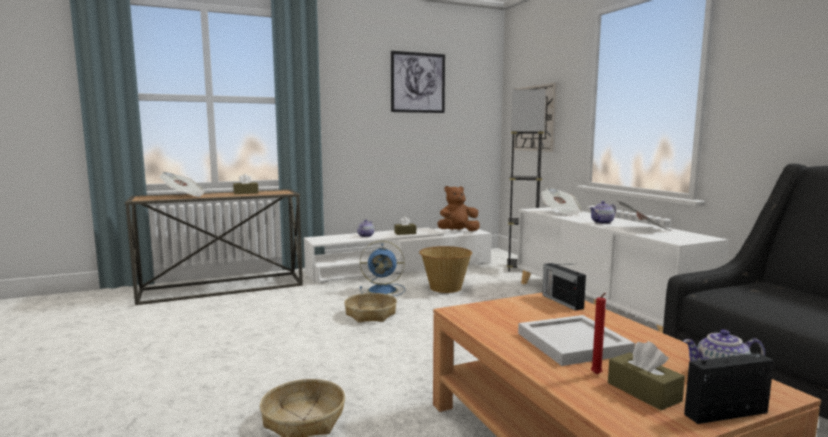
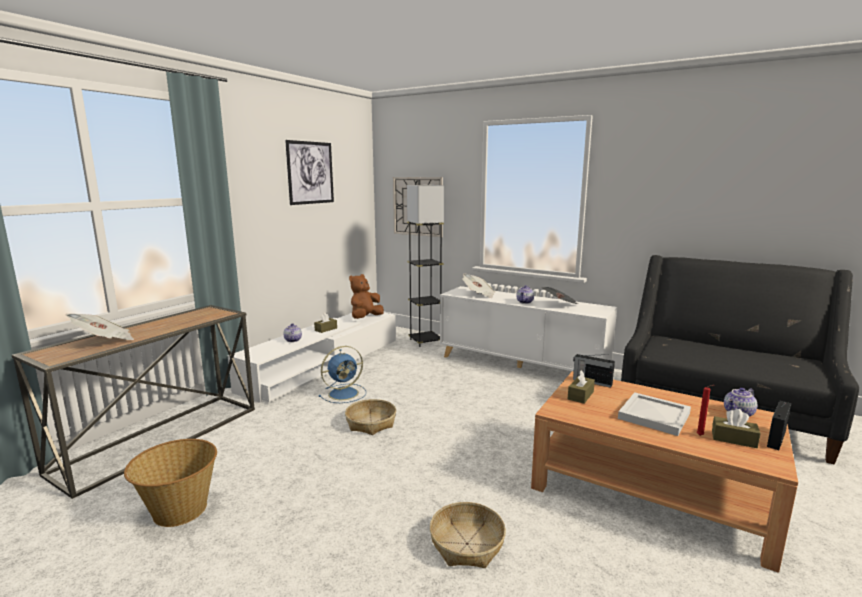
camera: 35 degrees left, 5 degrees up
brown tissue box [233,174,258,194] -> brown tissue box moved to [568,370,595,404]
basket [419,246,472,293] -> basket moved to [124,439,217,527]

